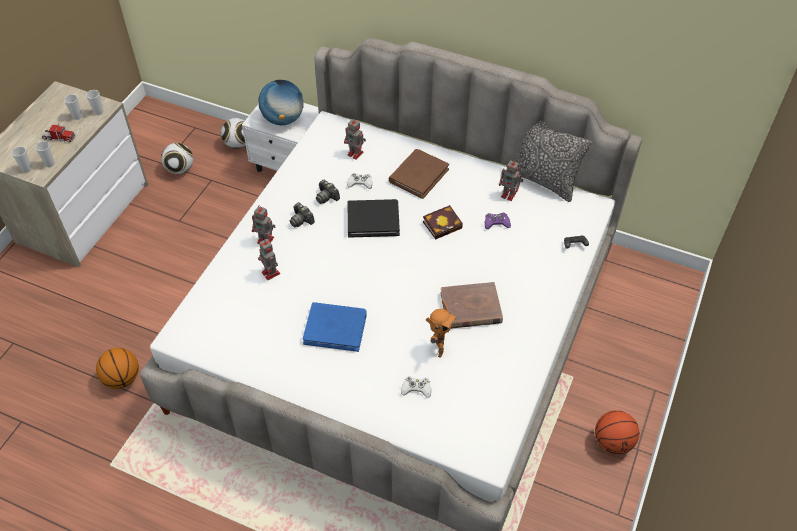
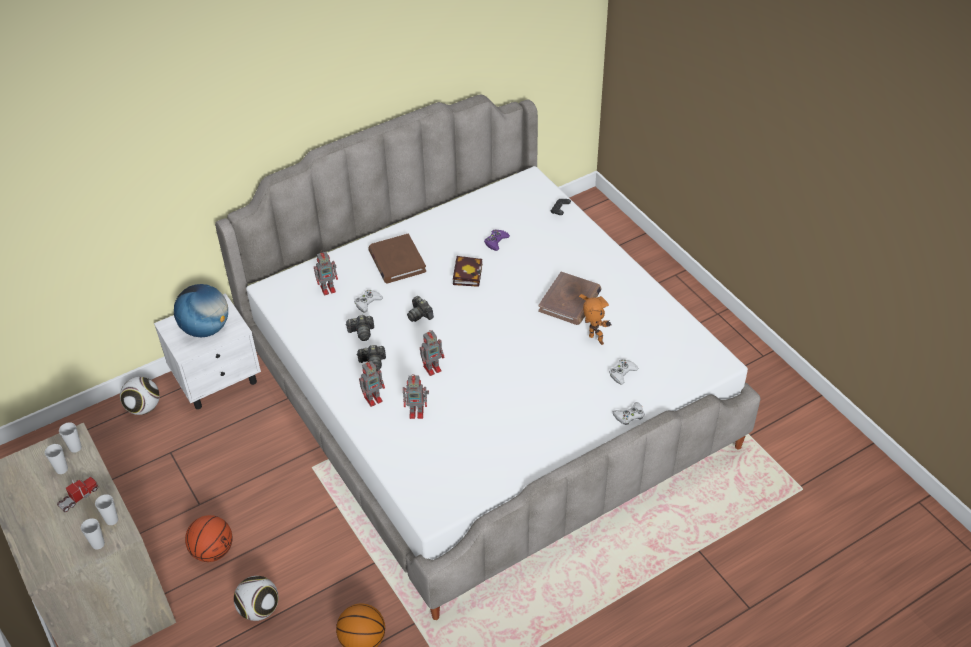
camera: 55 degrees left, 5 degrees down
football [161,143,193,174] -> football moved to [234,576,278,621]
blue book [303,302,367,352] -> none
black book [348,199,400,238] -> camera [407,296,434,322]
toy robot [499,159,523,201] -> toy robot moved to [420,331,444,376]
pillow [514,120,592,202] -> none
basketball [595,410,639,454] -> basketball moved to [185,515,233,562]
none -> white game controller [613,402,644,425]

